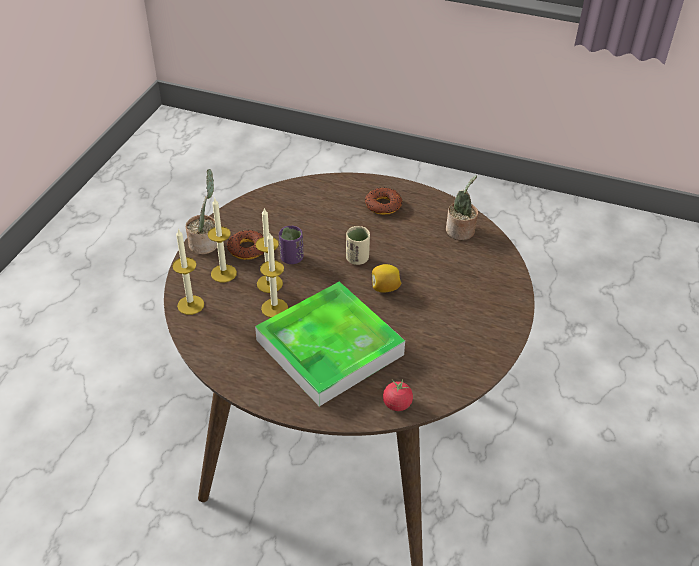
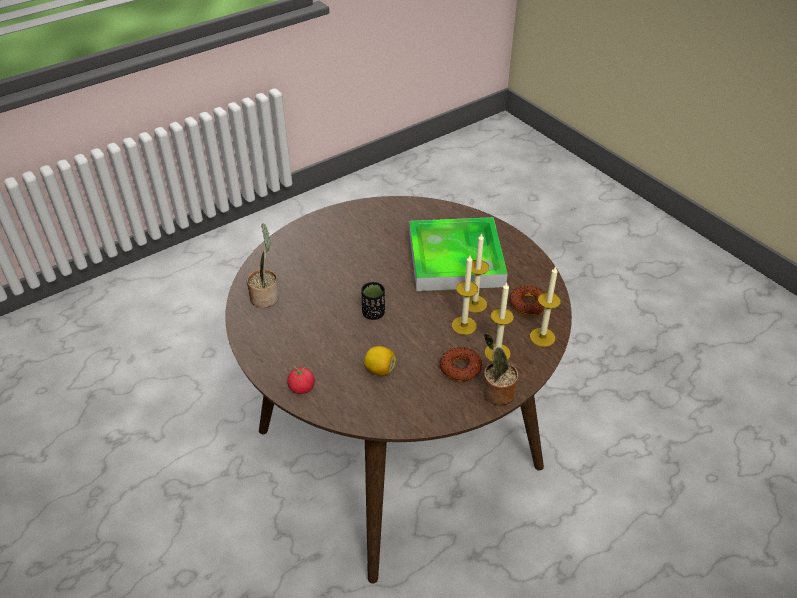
camera: 145 degrees left, 0 degrees up
purple cup [279,226,304,264] -> none
beige cup [346,226,370,265] -> black cup [361,282,385,320]
donut [365,187,402,215] -> donut moved to [510,286,545,315]
lemon [372,264,402,293] -> lemon moved to [364,346,396,376]
tomato [383,379,413,411] -> tomato moved to [287,366,315,394]

